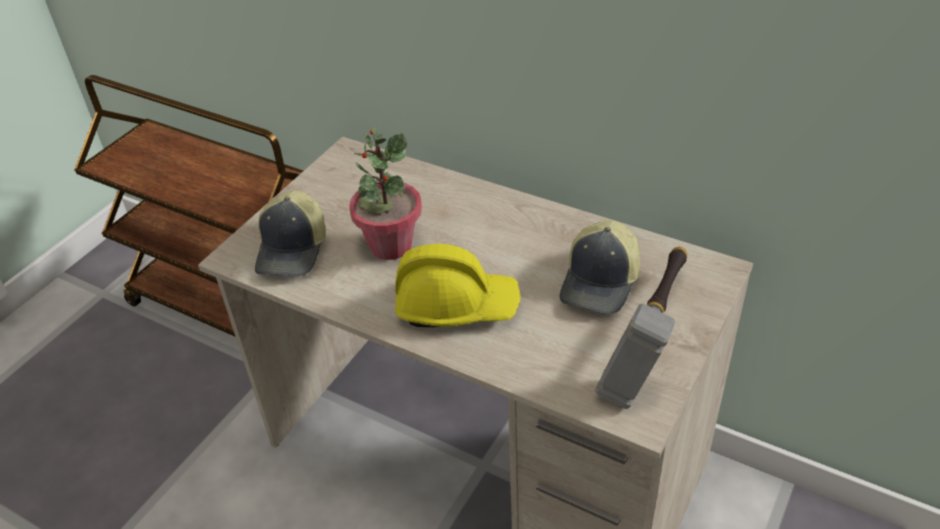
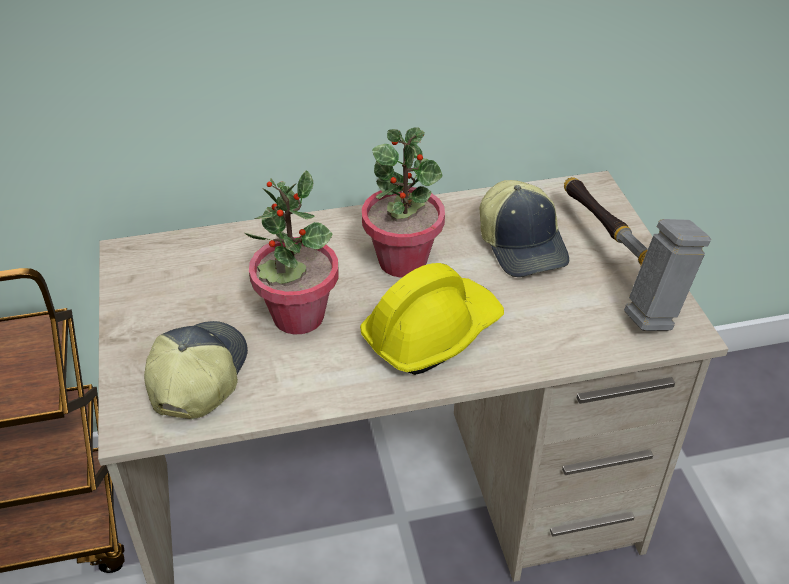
camera: 45 degrees left, 0 degrees up
cap [255,190,326,276] -> cap turned 135 degrees counterclockwise [144,321,248,419]
none -> potted plant [362,127,445,277]

